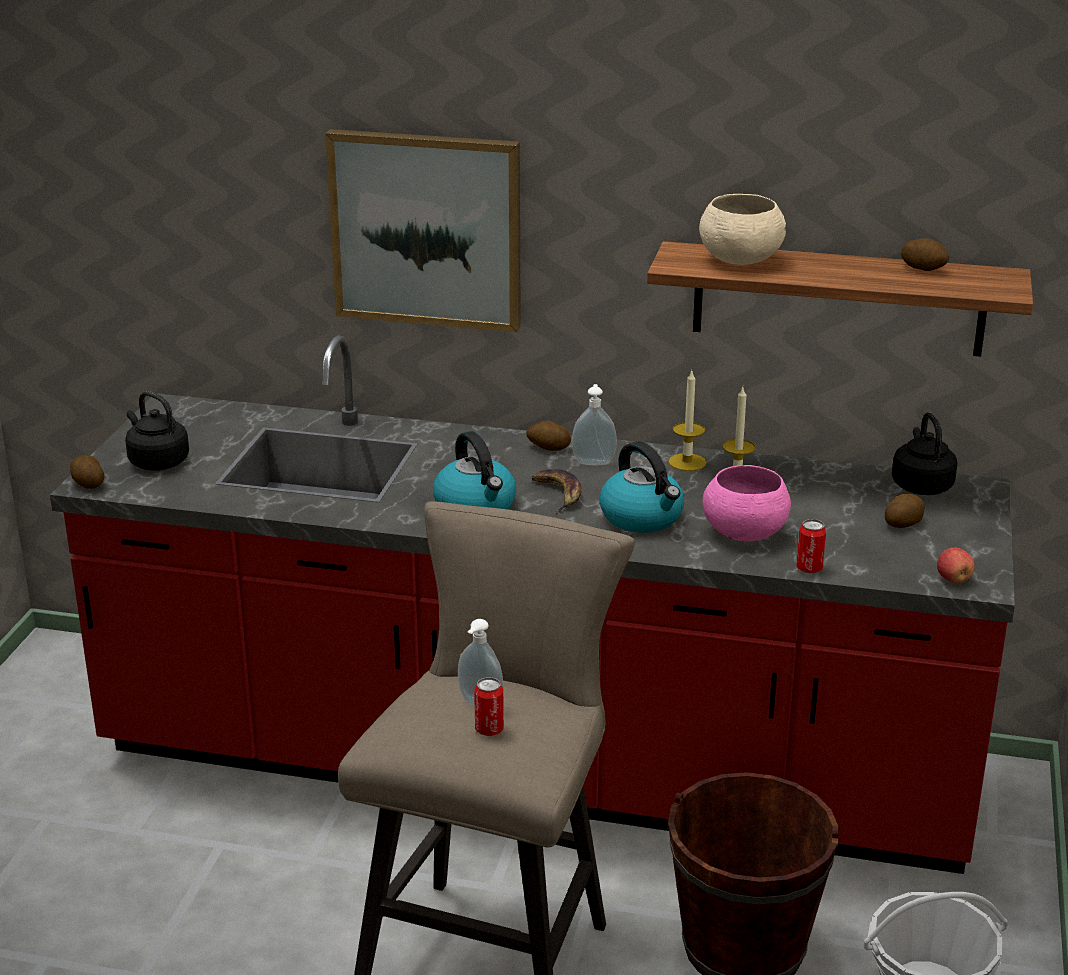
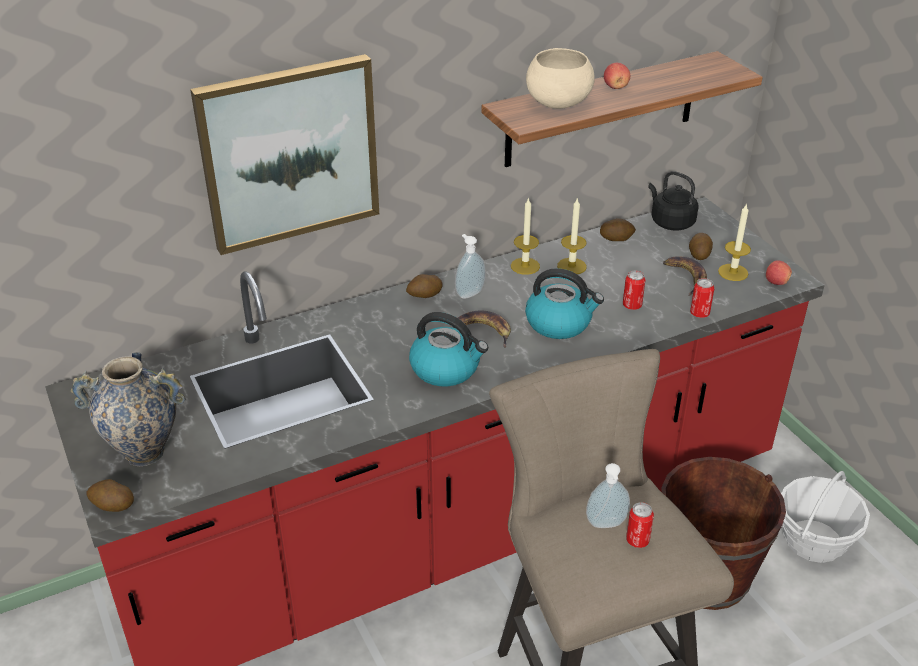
camera: 40 degrees left, 10 degrees up
black kettle [125,391,189,471] -> vase [71,353,185,466]
pink bowl [703,465,791,541] -> can [623,271,645,310]
potato [901,238,949,271] -> potato moved to [600,218,636,241]
none -> apple [604,63,630,89]
none -> banana [663,256,707,296]
none -> candle [718,203,751,281]

